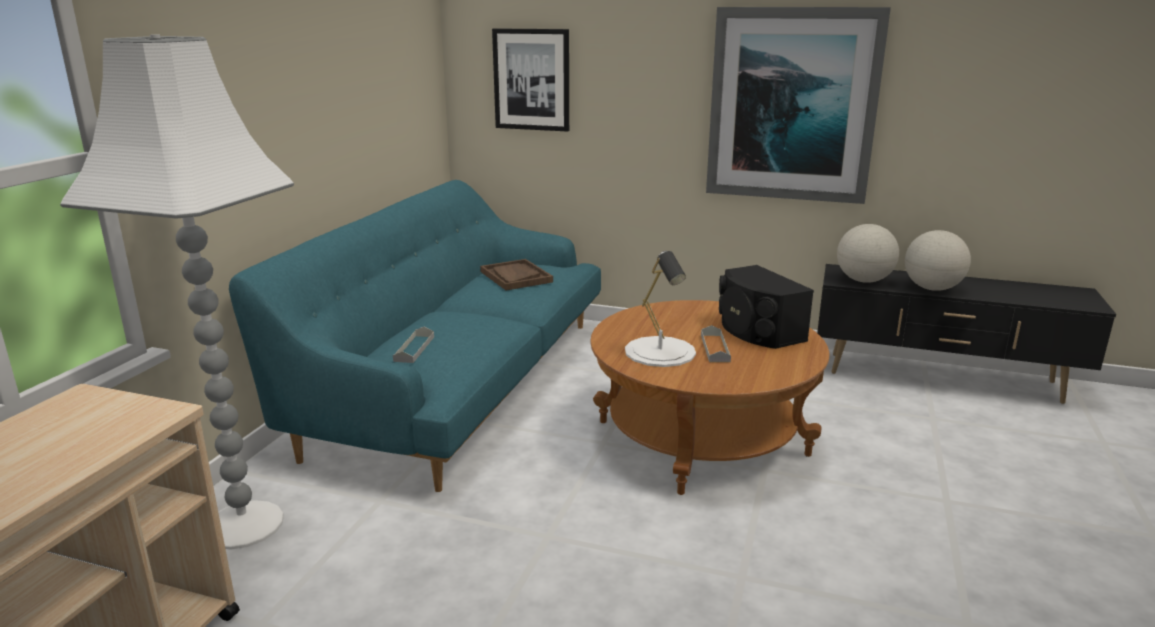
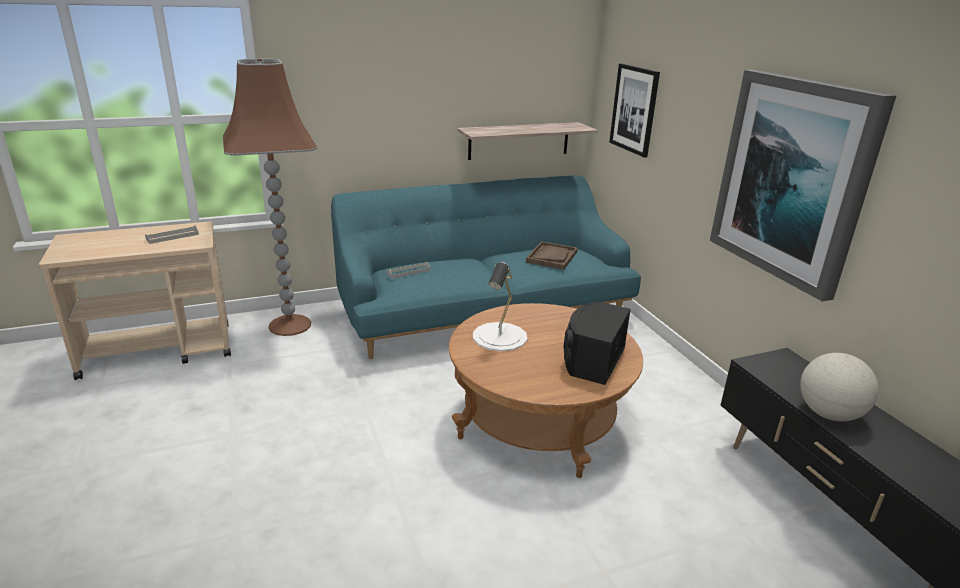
camera: 50 degrees right, 5 degrees up
white floor lamp [60,34,294,549] -> brown floor lamp [223,59,317,336]
grey tray [701,325,731,362] -> grey tray moved to [145,225,199,244]
globe [837,224,899,283] -> none
none -> shelf [457,122,598,160]

